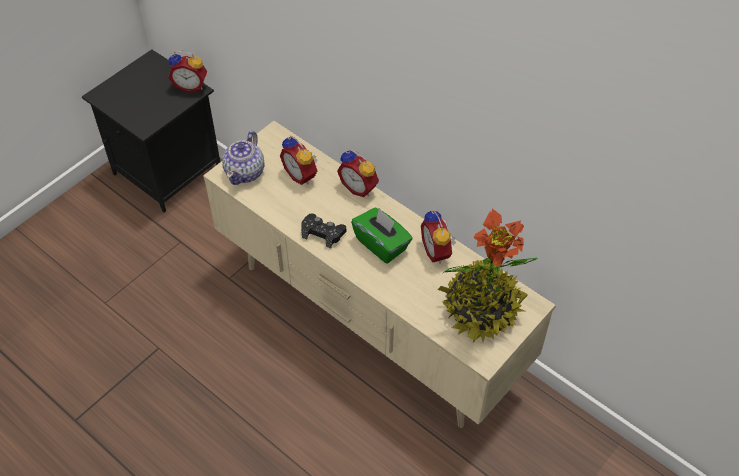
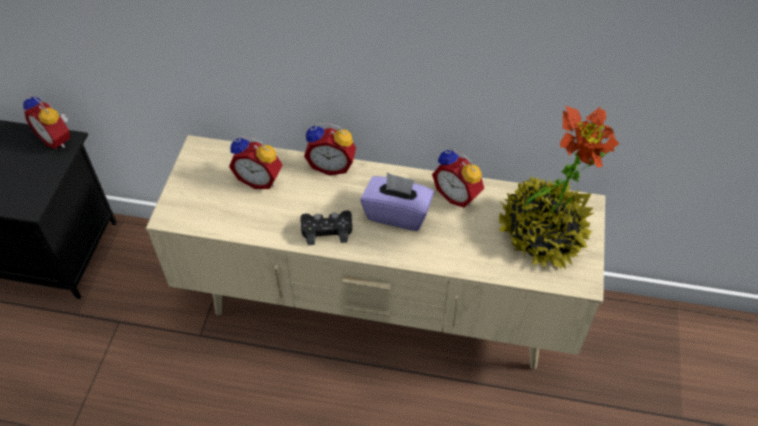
camera: 30 degrees left, 0 degrees up
alarm clock [168,51,207,93] -> alarm clock turned 60 degrees clockwise [23,94,70,149]
teapot [222,131,264,185] -> none
green tissue box [351,208,413,264] -> purple tissue box [360,172,434,231]

